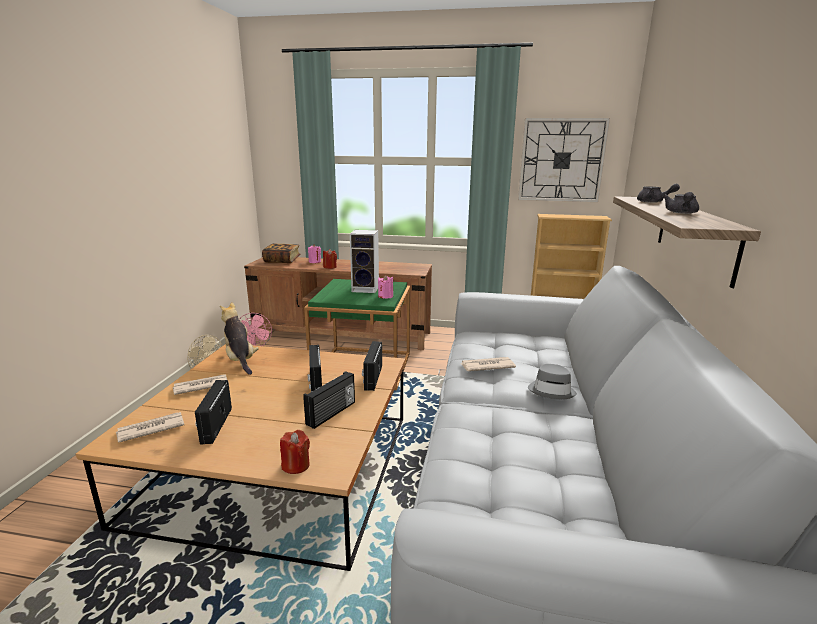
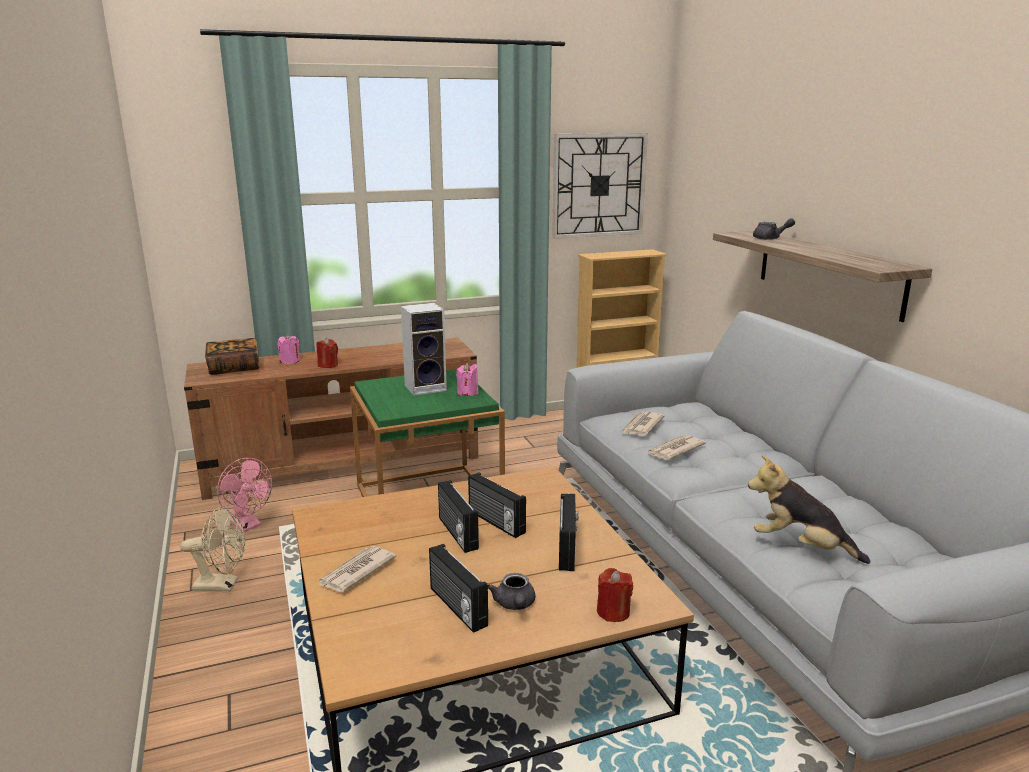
camera: 30 degrees left, 0 degrees up
newspaper [116,412,184,442] -> newspaper moved to [621,411,664,436]
plush toy [220,302,259,375] -> plush toy moved to [748,455,870,564]
radio [362,341,382,391] -> radio moved to [438,480,479,553]
grey hat [528,364,577,399] -> none
grey teapot [663,192,699,214] -> grey teapot moved to [488,573,535,610]

